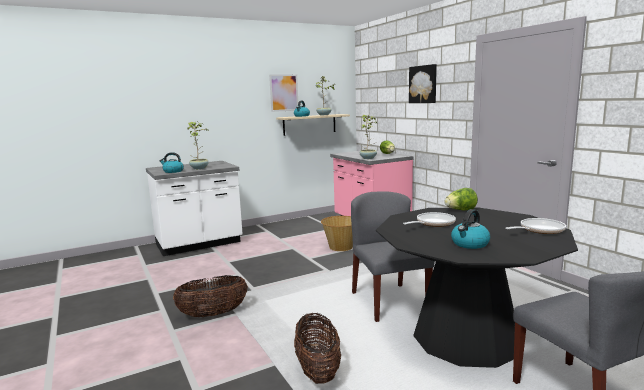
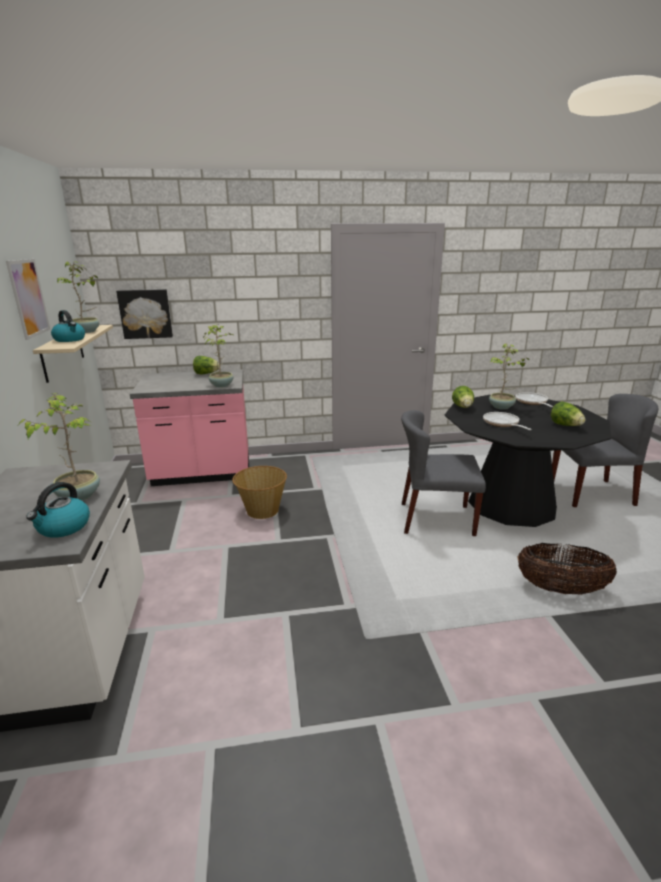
camera: 70 degrees left, 10 degrees up
basket [173,275,248,317] -> none
picture [409,64,437,103] -> picture moved to [116,289,173,339]
kettle [451,209,490,249] -> lettuce [551,401,585,426]
none -> potted plant [489,344,529,410]

